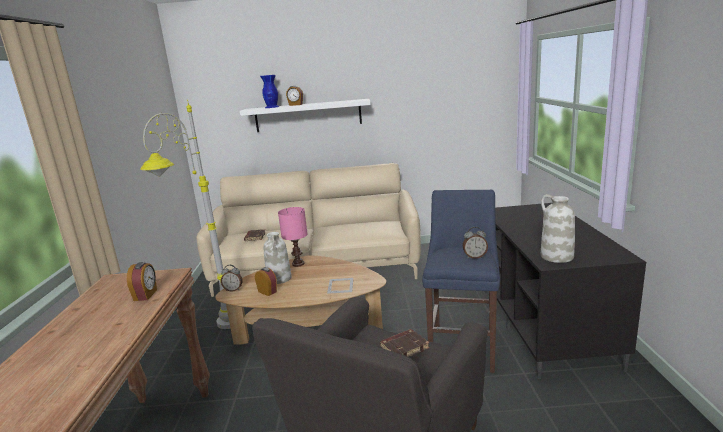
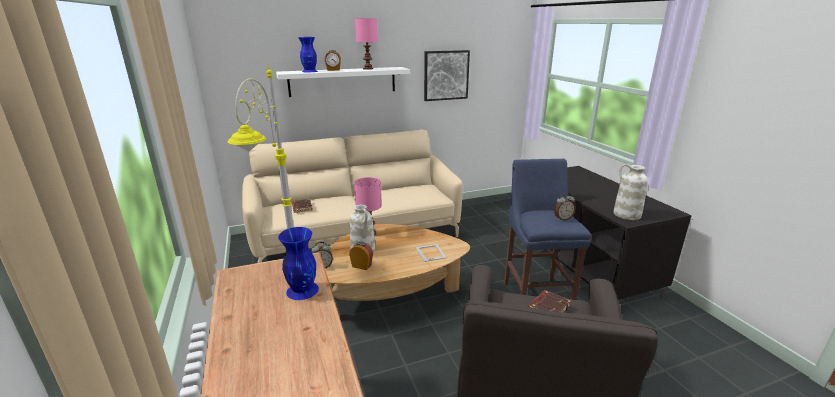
camera: 20 degrees left, 5 degrees up
alarm clock [127,262,157,301] -> blue vase [278,227,319,300]
none -> pink table lamp [355,18,378,70]
none -> picture [424,50,470,101]

